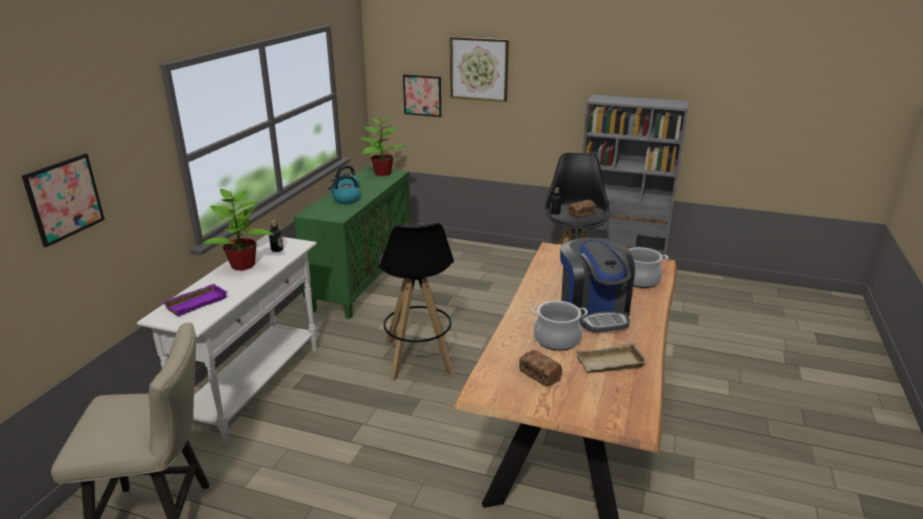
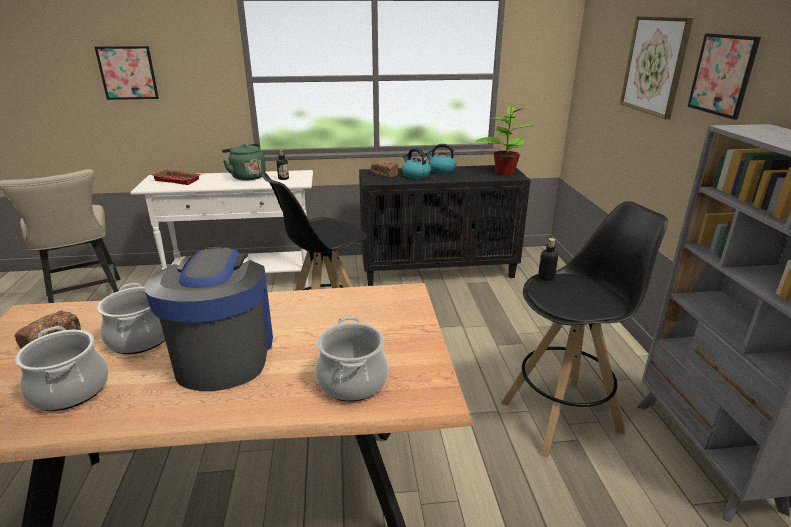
camera: 65 degrees right, 0 degrees up
purple tray [162,284,227,316] -> red tray [152,170,202,185]
potted plant [202,188,274,270] -> green kettle [222,143,266,181]
green cabinet [294,167,411,319] -> black cabinet [359,165,530,286]
picture [403,75,441,117] -> picture moved to [687,33,761,120]
coffee machine [560,238,635,333] -> coffee machine turned 120 degrees clockwise [145,245,273,391]
bread [569,200,597,218] -> bread moved to [371,160,399,177]
beige tray [576,343,648,373] -> cooking pot [15,326,109,411]

